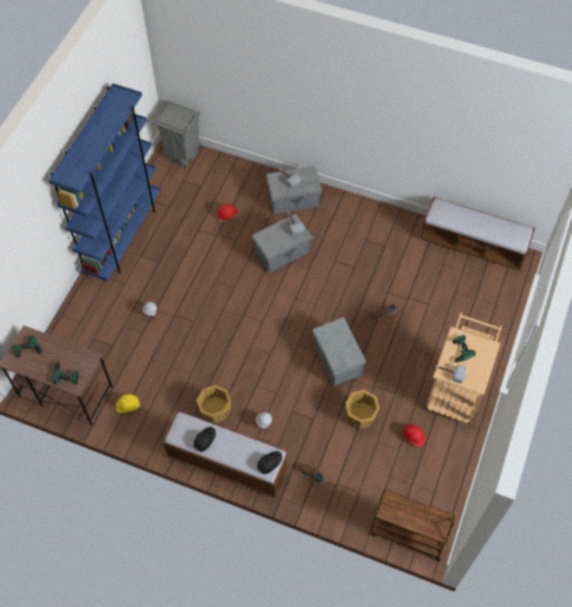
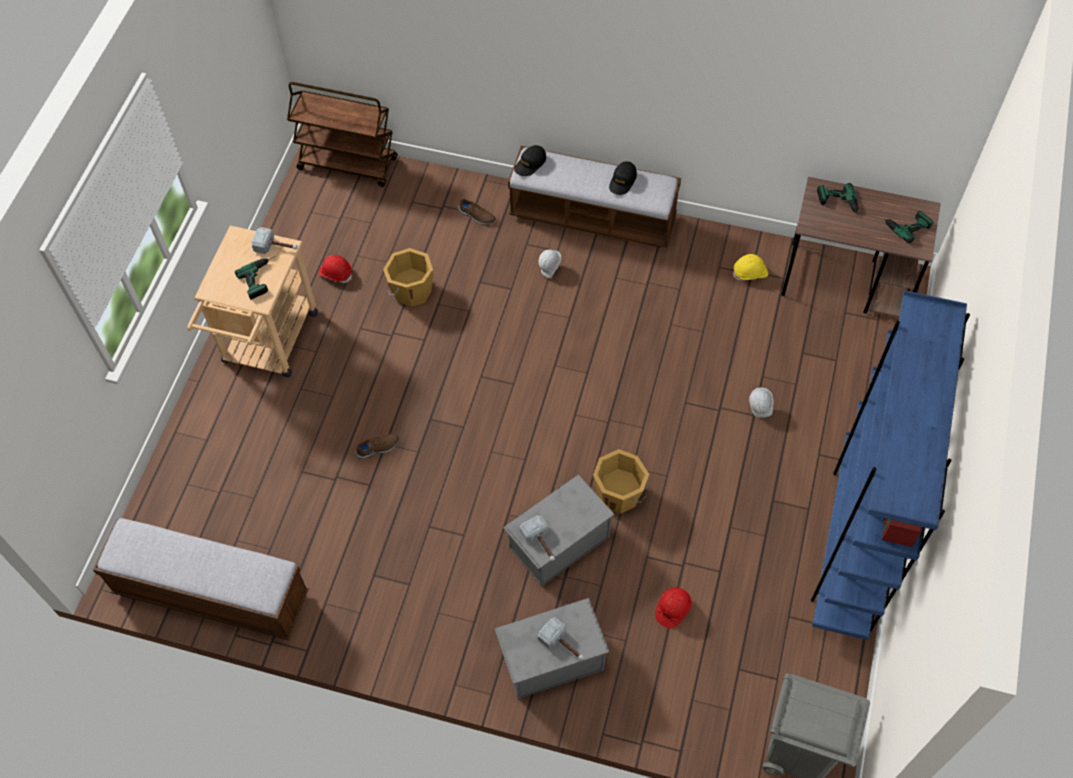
camera: 175 degrees right, 0 degrees up
orange bucket [196,385,231,424] -> orange bucket moved to [593,449,649,514]
grey storage box [312,317,366,386] -> none

